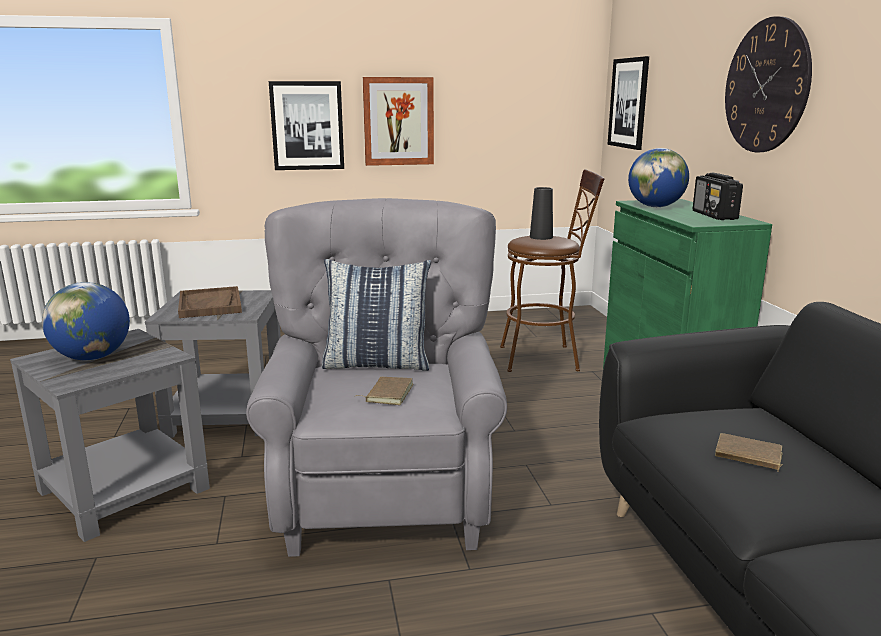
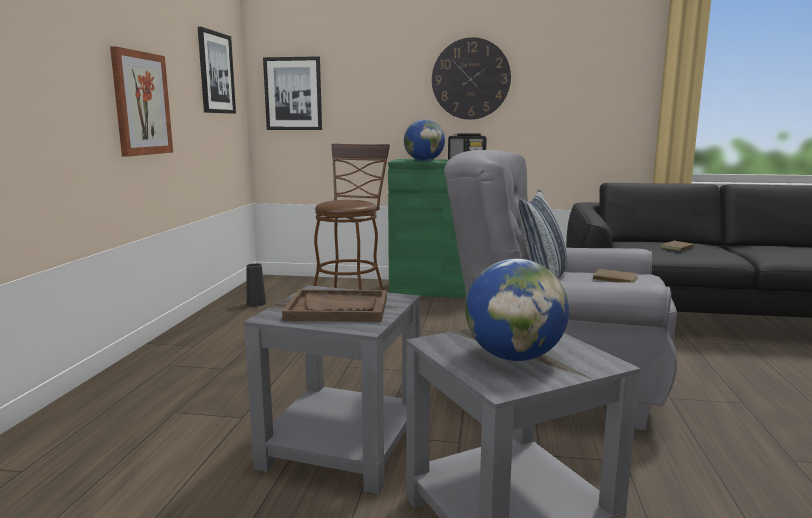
camera: 70 degrees left, 5 degrees down
picture [269,81,344,170] -> picture moved to [198,27,236,114]
black vase [530,187,553,240] -> black vase moved to [246,263,266,307]

